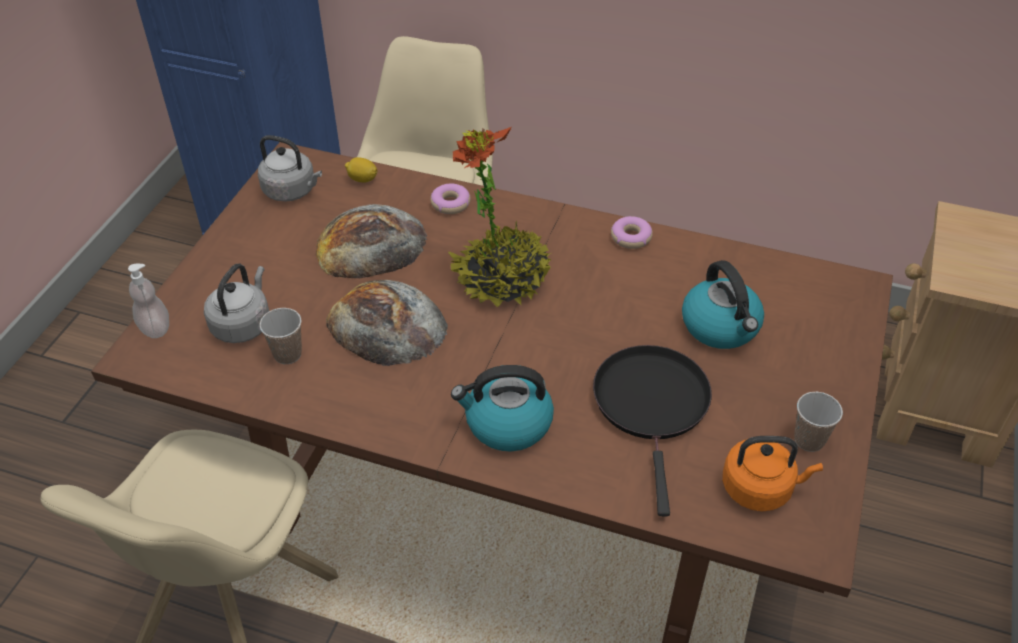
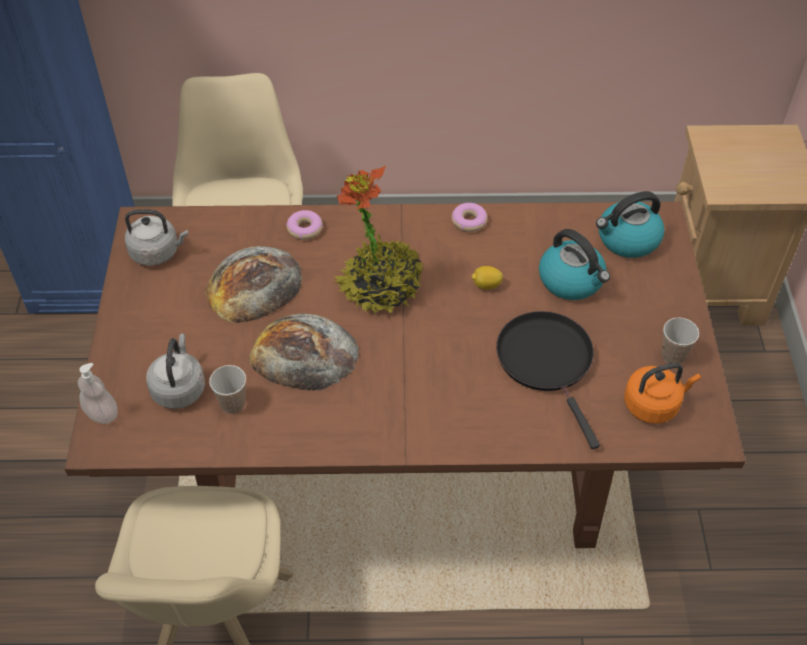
camera: 20 degrees left, 5 degrees up
lemon [345,157,377,183] -> lemon moved to [471,266,503,290]
kettle [451,365,554,452] -> kettle moved to [596,191,665,258]

